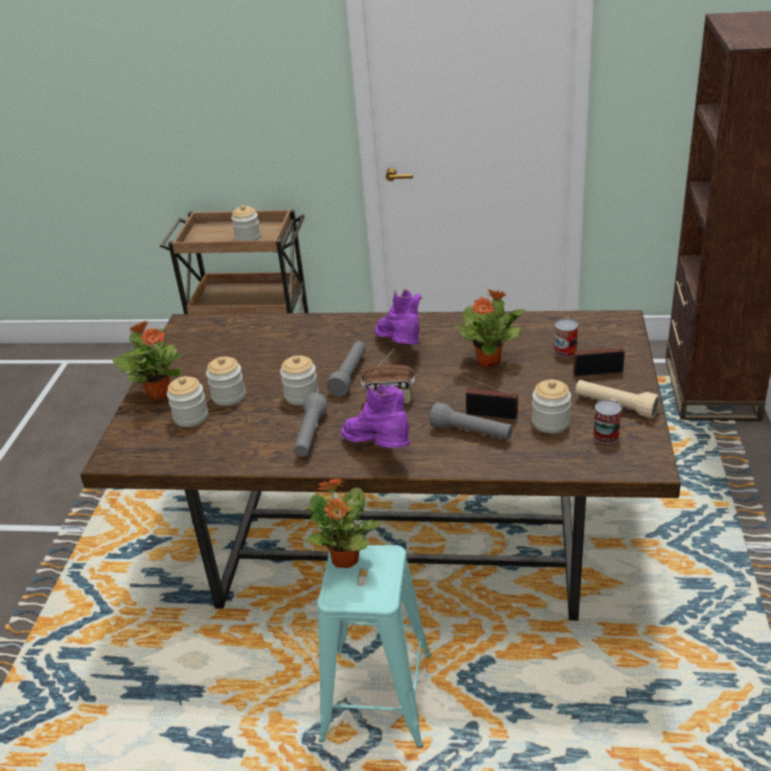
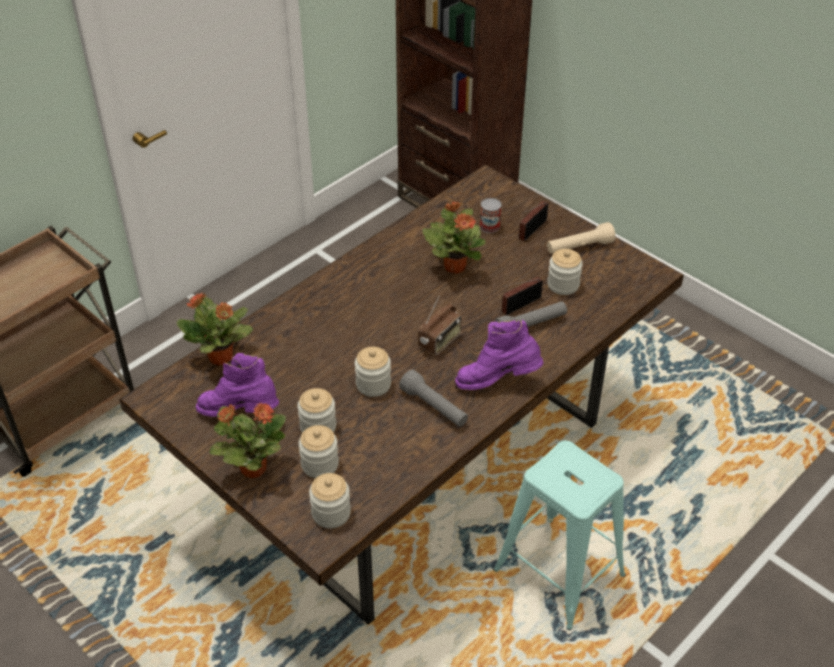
camera: 55 degrees left, 10 degrees up
jar [231,205,261,241] -> jar moved to [309,473,351,528]
potted plant [305,479,381,568] -> potted plant moved to [176,292,253,366]
grey flashlight [326,341,366,396] -> none
purple boot [375,289,422,344] -> purple boot moved to [196,353,279,417]
can [593,400,622,444] -> none

